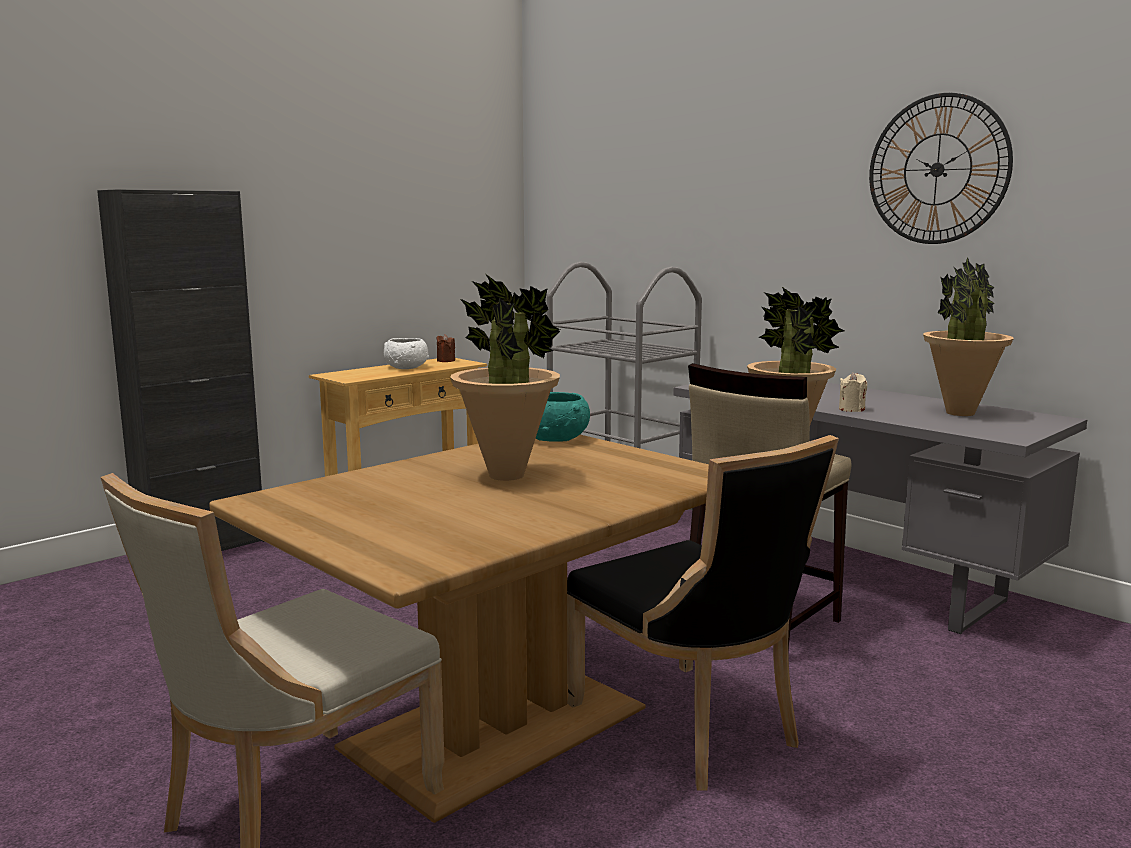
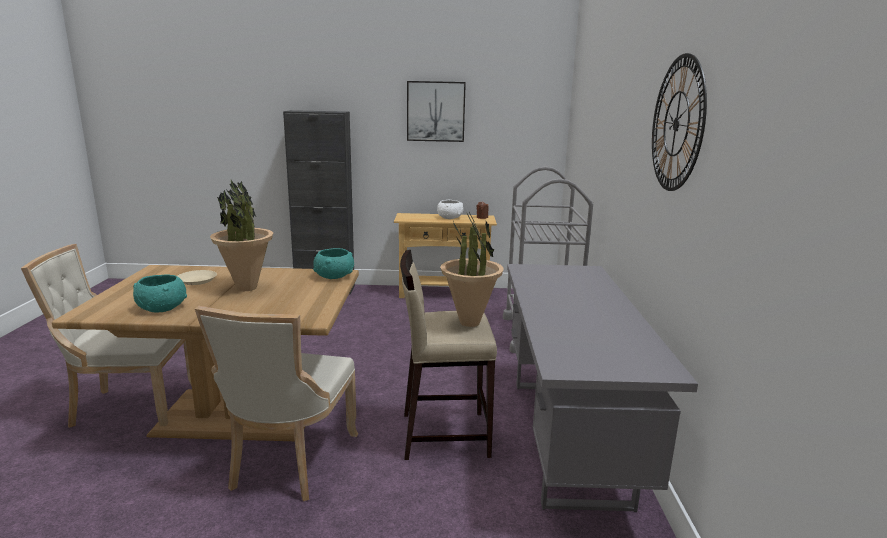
camera: 45 degrees right, 5 degrees up
black chair [567,435,839,791] -> beige chair [195,306,358,501]
beige candle [839,372,867,412] -> none
potted plant [923,257,1014,416] -> none
none -> turquoise bowl [133,275,187,312]
none -> beige plate [178,270,217,285]
none -> picture [407,81,466,142]

